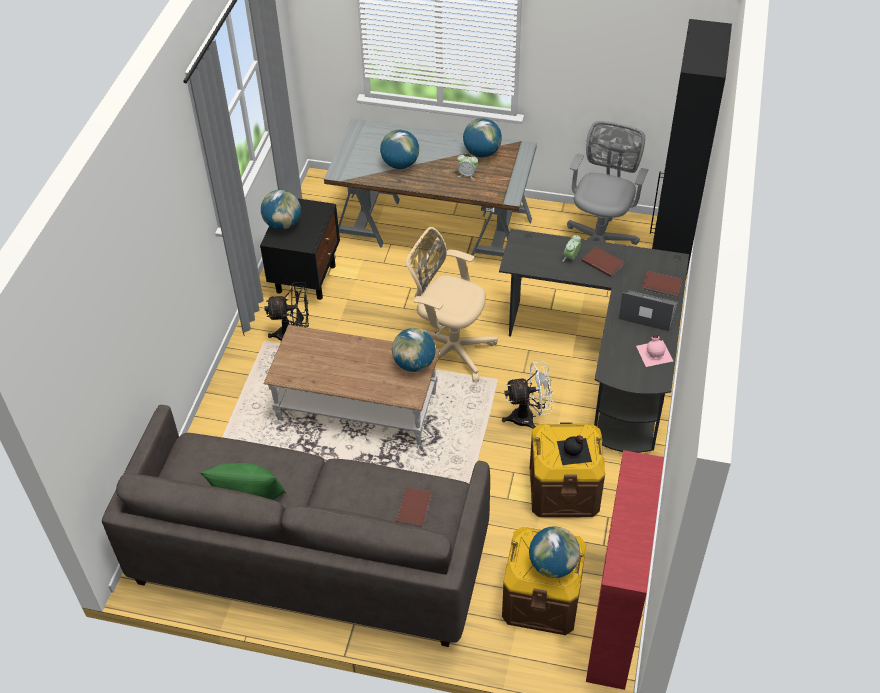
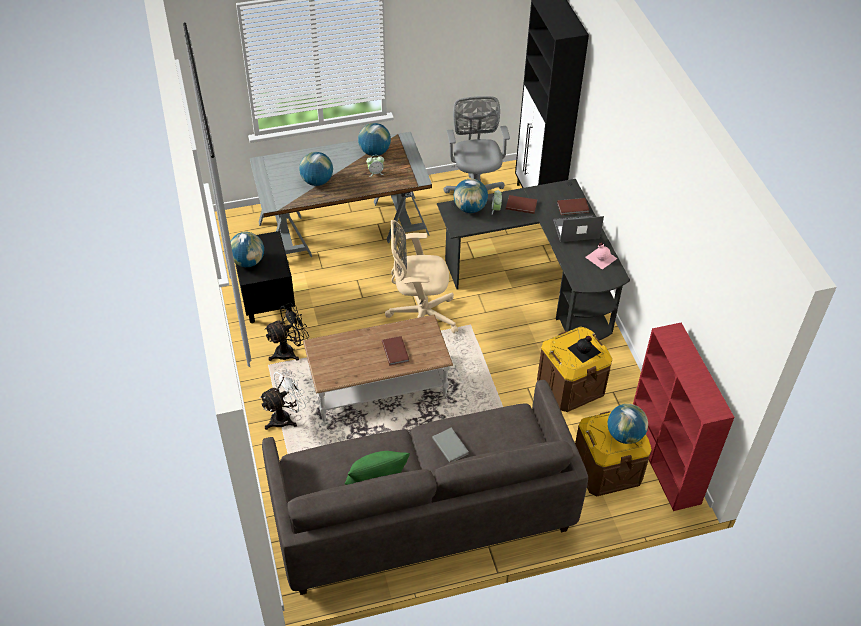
camera: 30 degrees left, 0 degrees up
globe [392,328,436,372] -> globe moved to [454,179,488,213]
brown book [396,488,431,528] -> brown book moved to [382,336,409,366]
white fan [502,361,554,429] -> white fan moved to [259,368,307,430]
none -> grey book [432,428,469,463]

